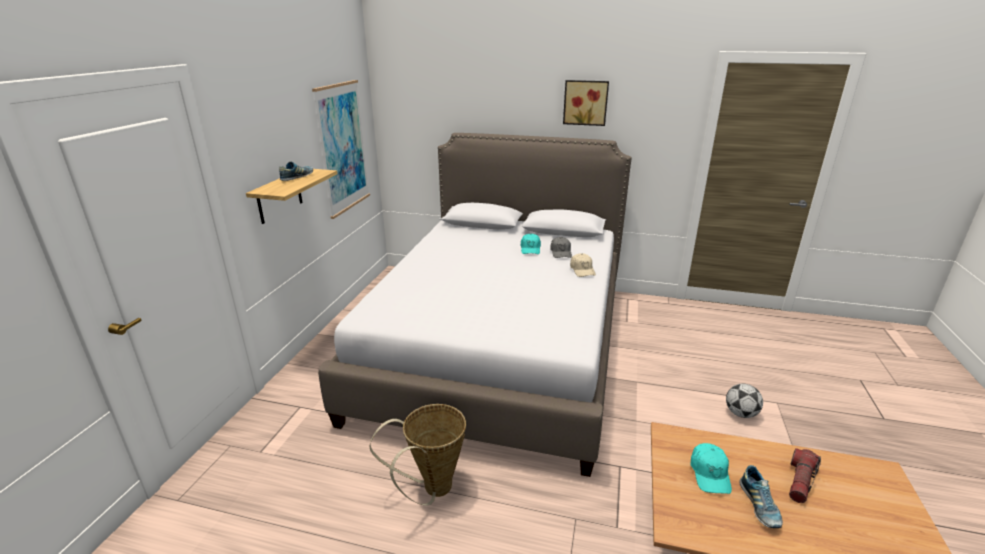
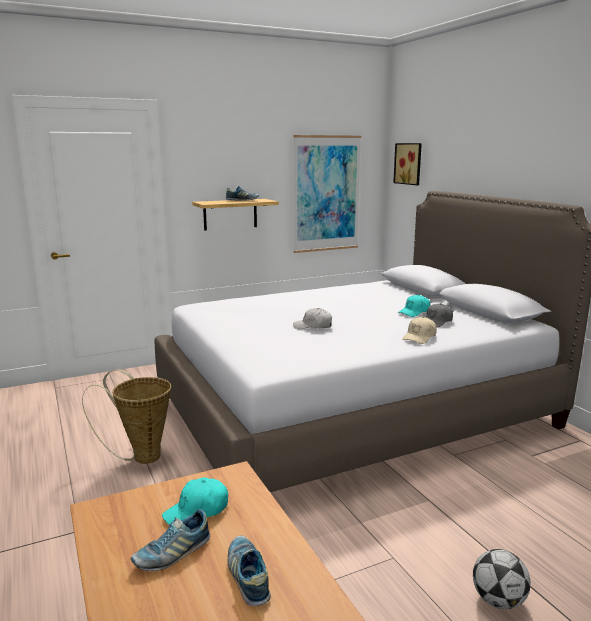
camera: 50 degrees right, 10 degrees down
picture [563,80,609,126] -> picture moved to [393,143,422,185]
flashlight [789,448,821,503] -> shoe [228,535,271,606]
none -> white cap [293,308,332,329]

